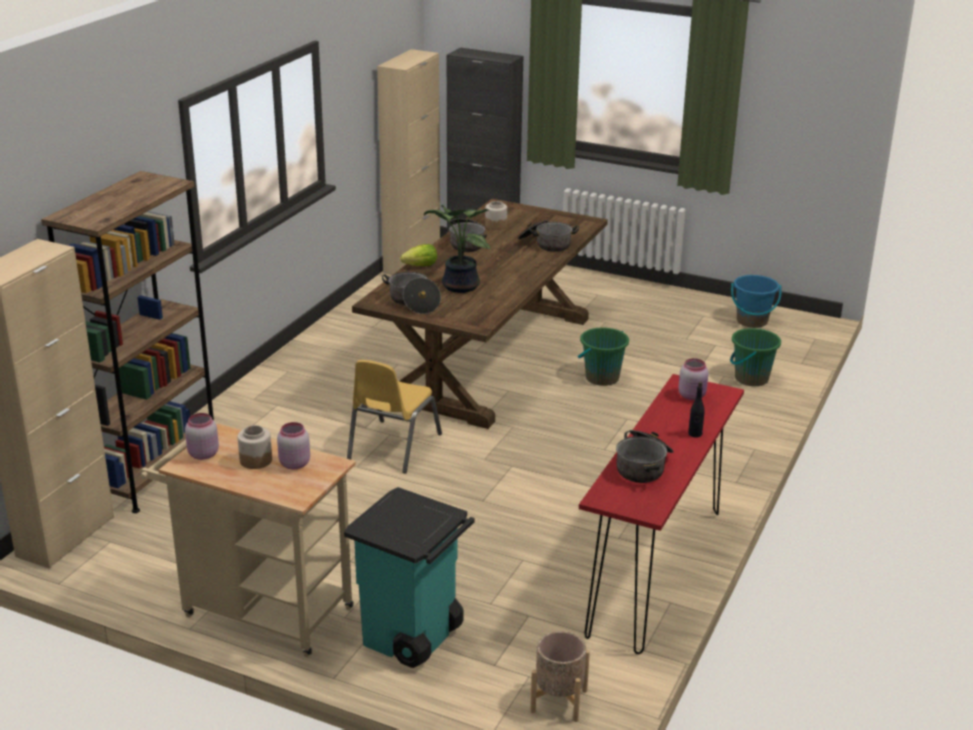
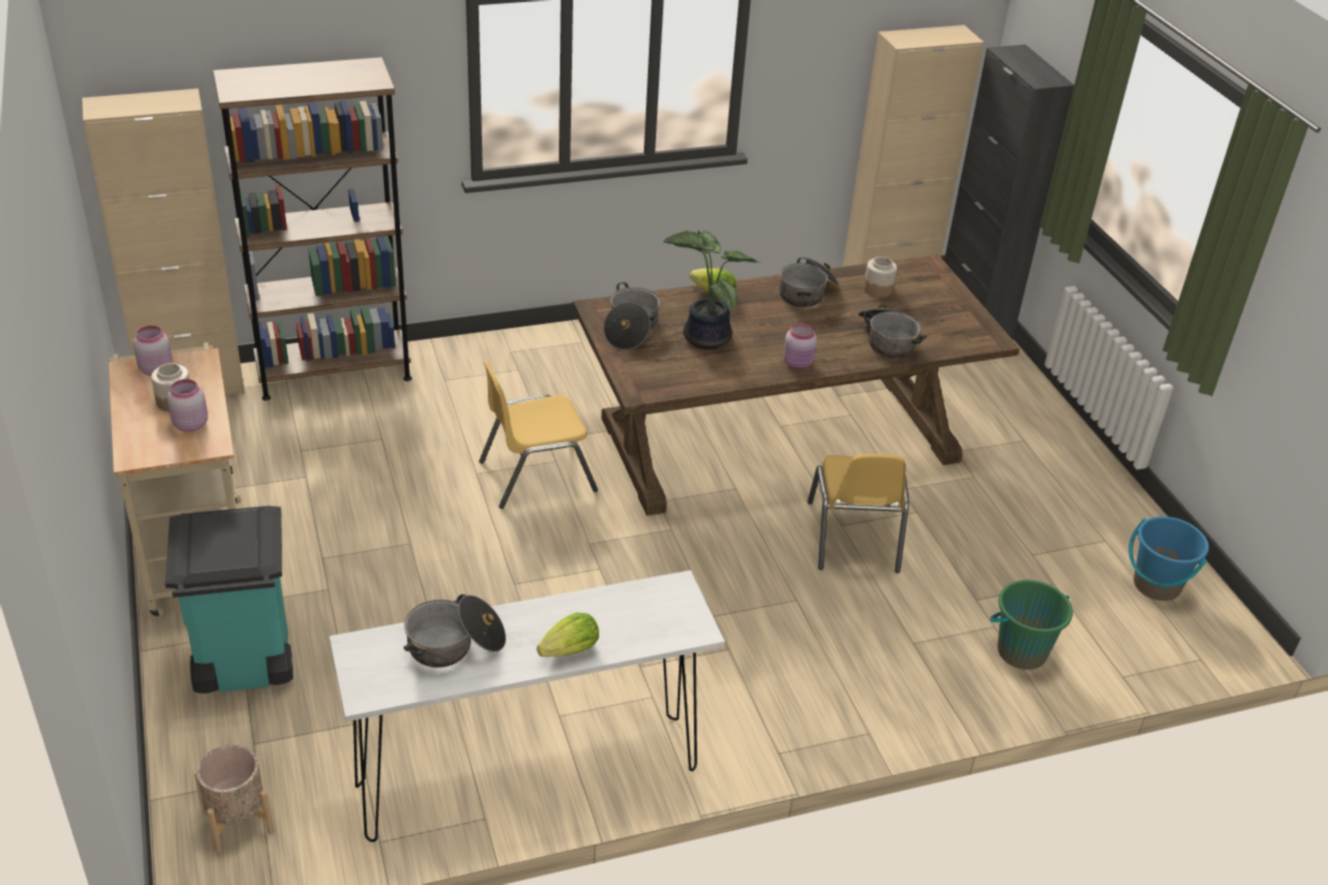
camera: 45 degrees right, 10 degrees up
green bucket [578,328,629,386] -> yellow chair [807,454,909,573]
red console table [579,374,744,654] -> white console table [329,570,725,842]
pink jar [678,358,708,400] -> pink jar moved to [783,323,817,370]
black bottle [688,381,705,438] -> lettuce [537,613,599,657]

